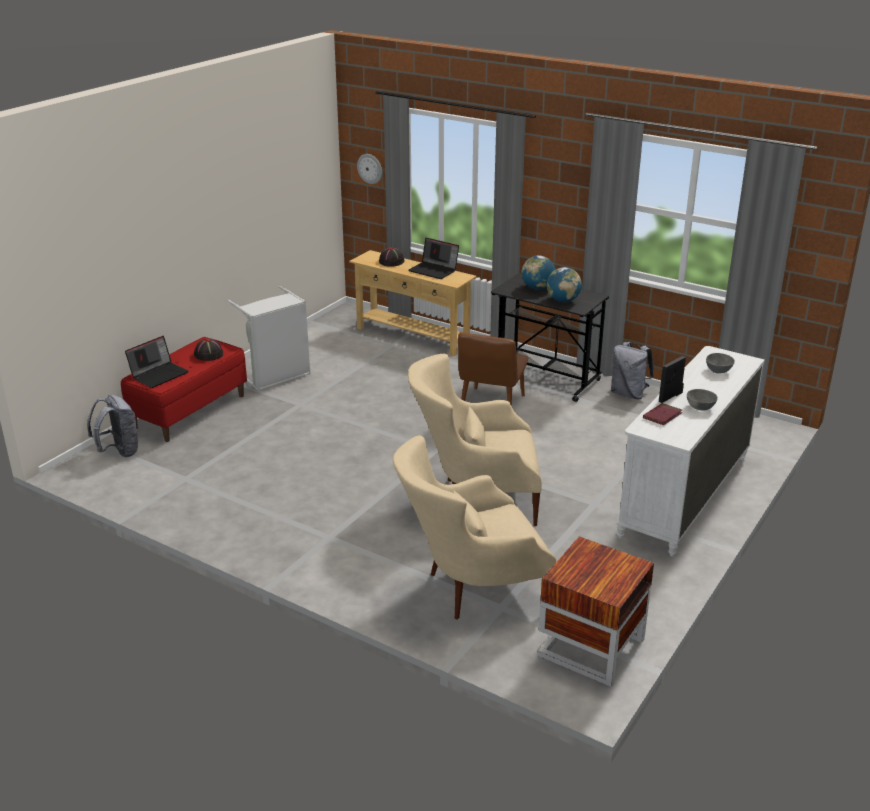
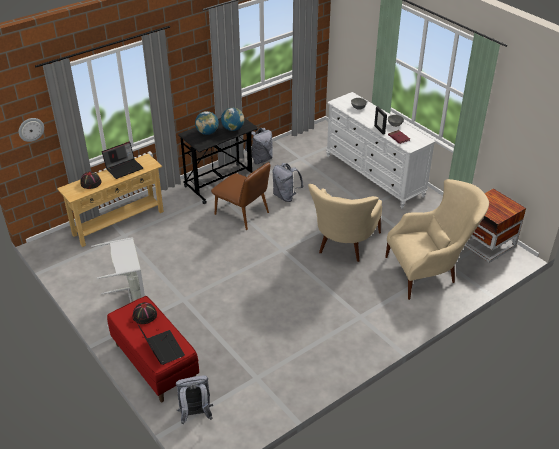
camera: 70 degrees left, 10 degrees up
beige armchair [393,435,557,620] -> beige armchair turned 105 degrees counterclockwise [385,179,489,300]
none -> grey backpack [273,163,303,202]

